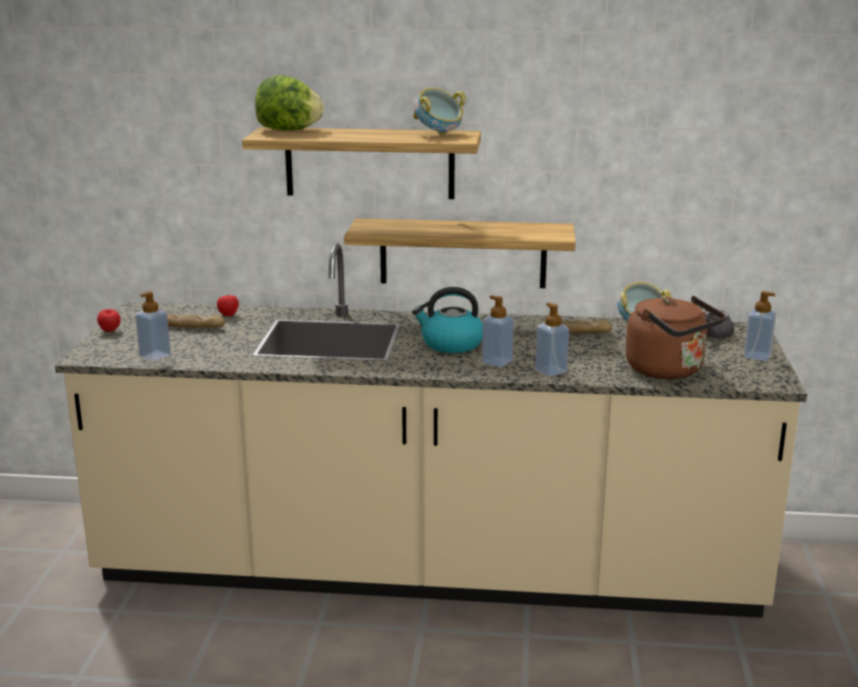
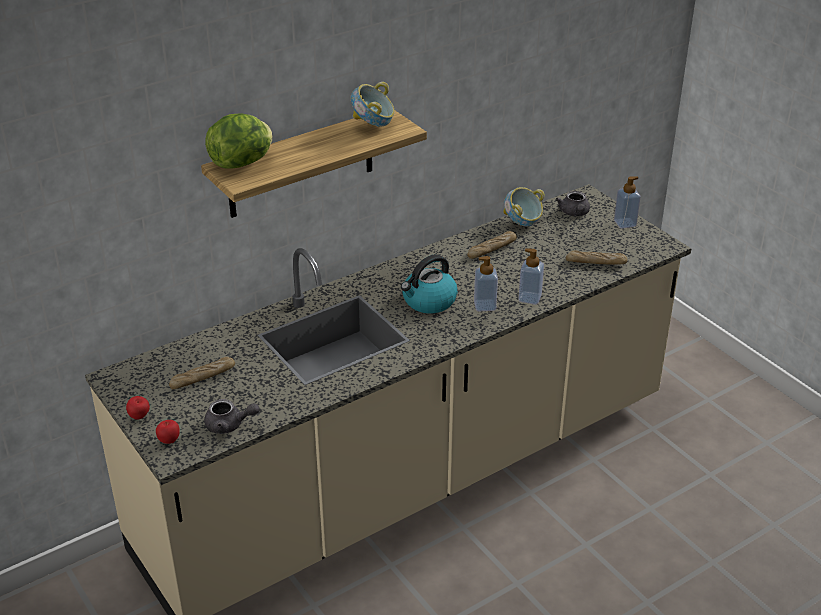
camera: 40 degrees left, 15 degrees up
soap dispenser [135,291,171,361] -> grey teapot [204,399,260,434]
apple [217,294,239,316] -> apple moved to [156,420,180,444]
shelf [344,218,576,288] -> none
brown kettle [625,296,725,379] -> bread [566,250,627,265]

